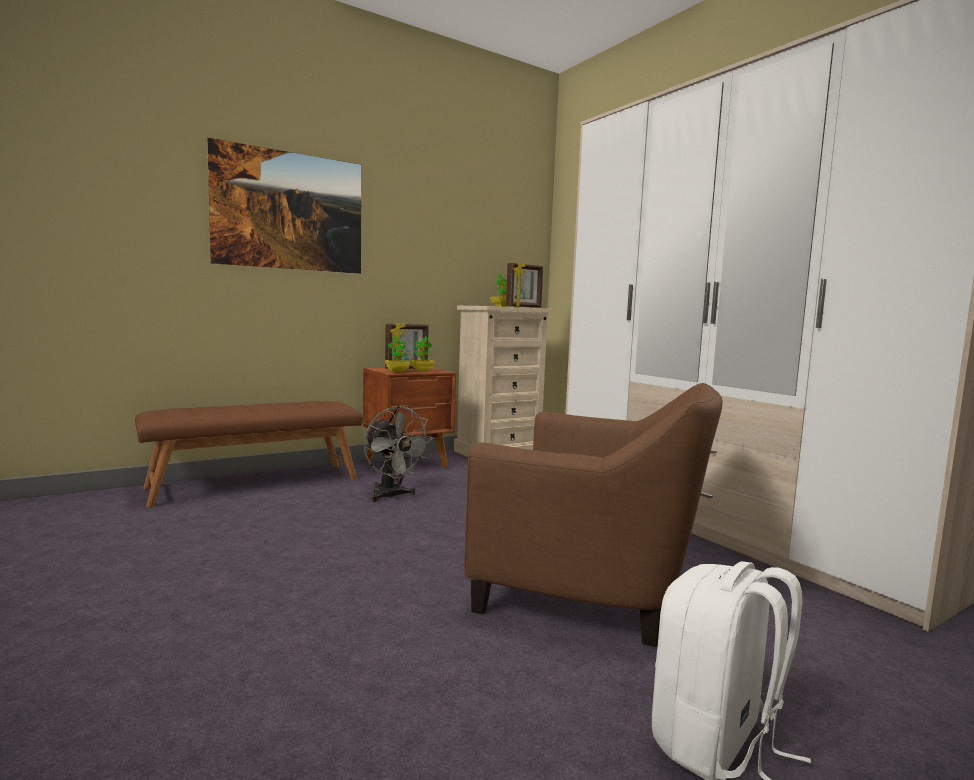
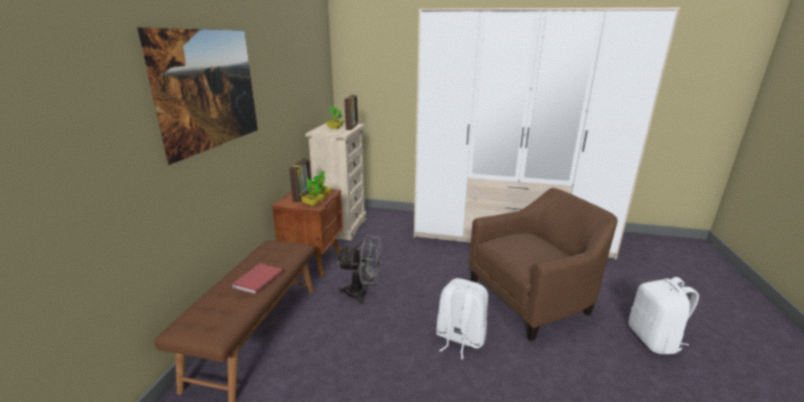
camera: 45 degrees left, 15 degrees up
none -> red book [232,264,283,294]
none -> white backpack [436,278,488,359]

